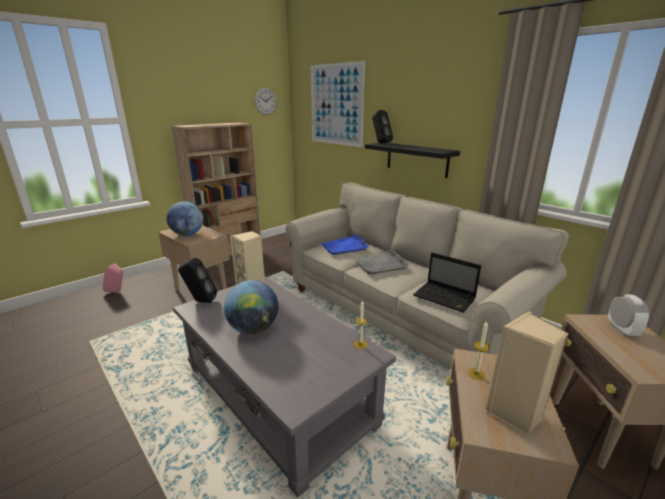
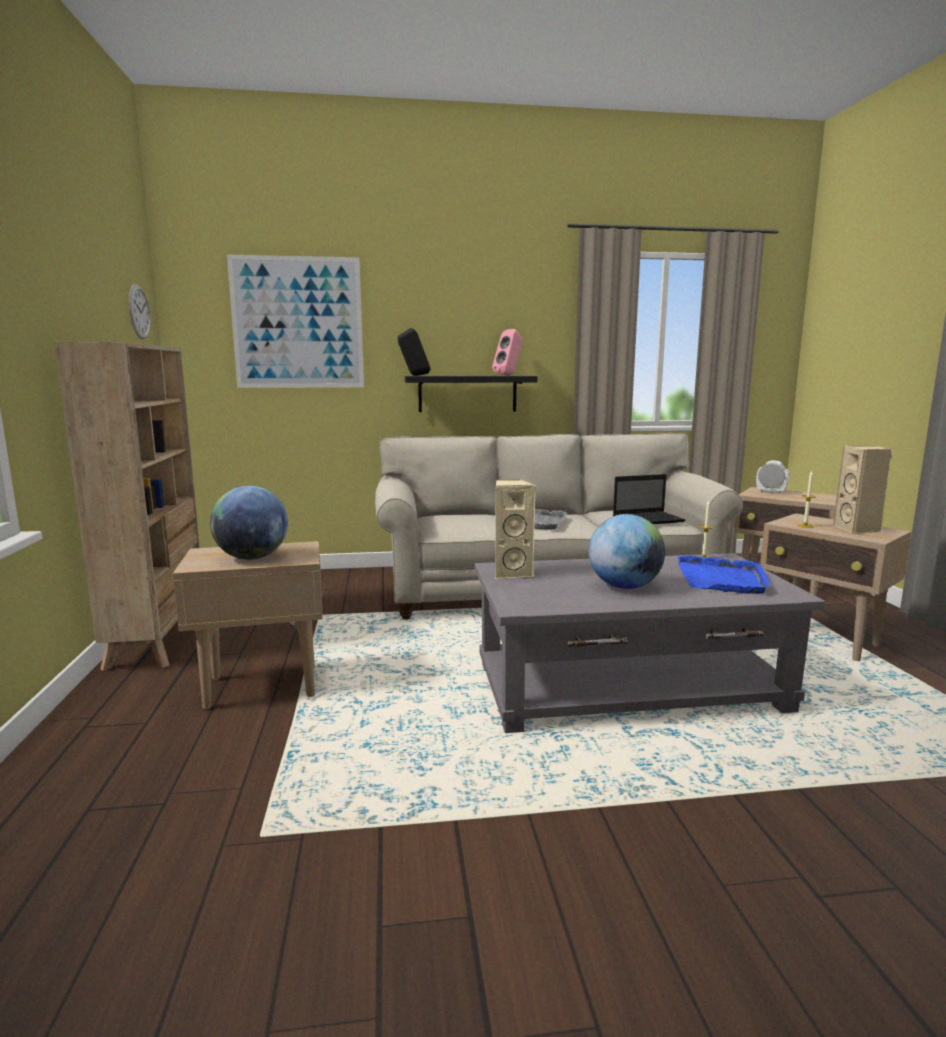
camera: 55 degrees left, 10 degrees down
pink speaker [103,263,123,293] -> pink speaker moved to [492,329,523,376]
black speaker [178,258,217,303] -> none
blue tray [321,234,369,255] -> blue tray moved to [677,555,772,594]

